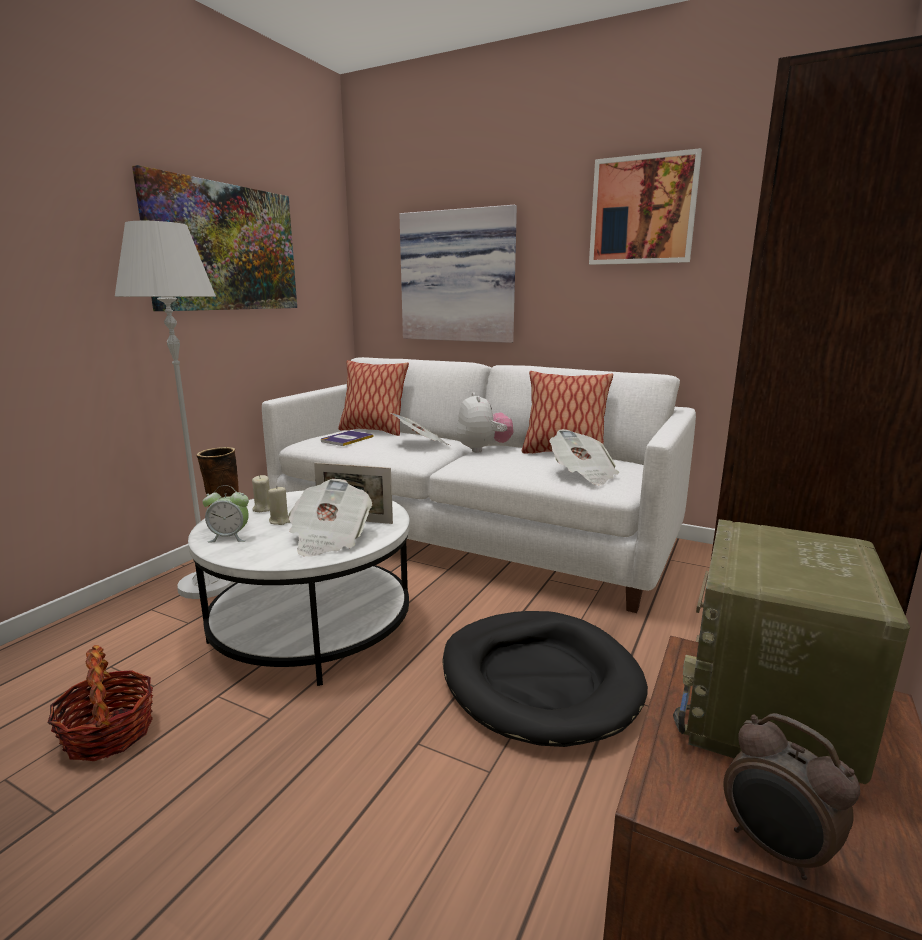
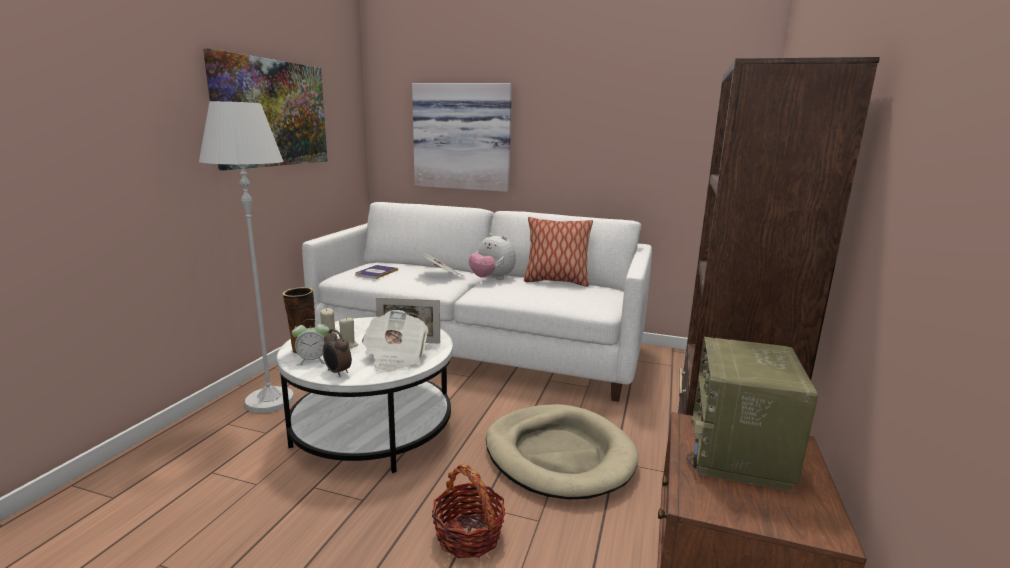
camera: 10 degrees left, 0 degrees up
basket [47,645,153,761] -> basket moved to [432,464,506,558]
pillow [338,360,409,436] -> none
black dog bed [442,611,648,747] -> beige dog bed [486,404,639,499]
plush toy [457,392,513,453] -> plush toy turned 150 degrees clockwise [469,233,516,280]
newspaper [549,429,619,486] -> none
picture [589,148,702,265] -> none
alarm clock [724,713,860,880] -> alarm clock moved to [323,329,352,377]

